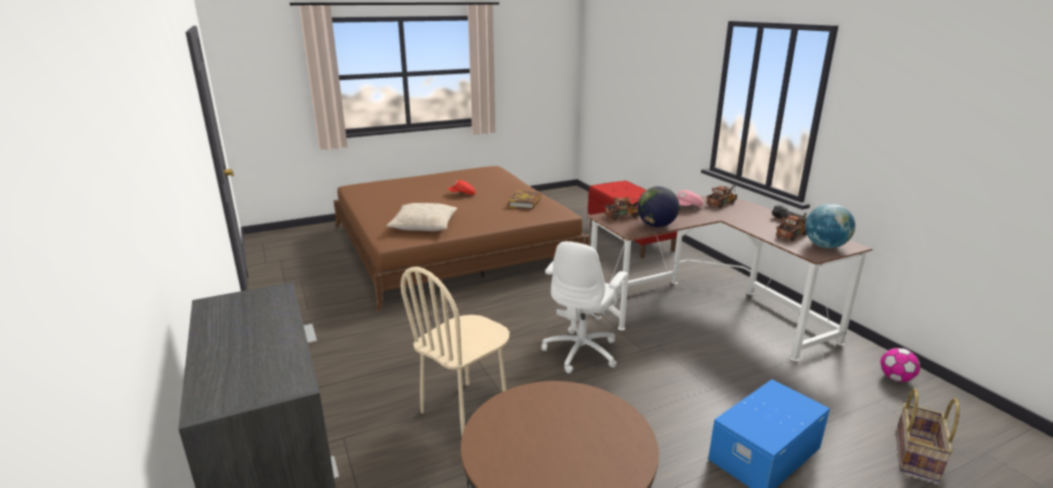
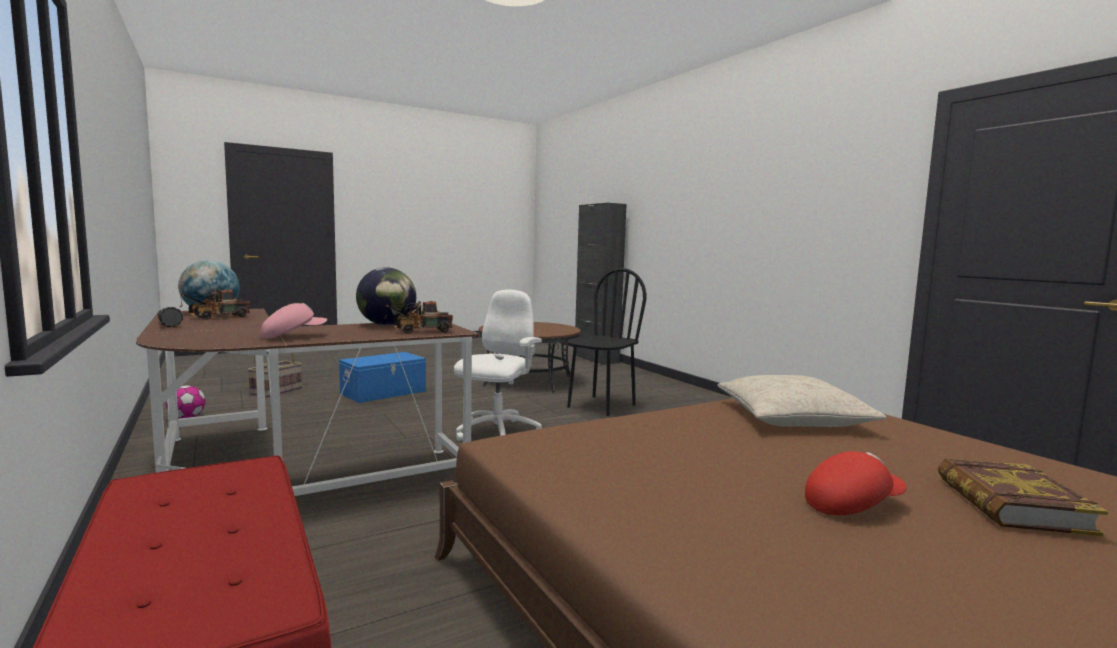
camera: 175 degrees right, 15 degrees down
beige chair [401,267,509,437] -> black chair [567,268,646,416]
book [508,191,542,209] -> book moved to [938,459,1108,537]
toy truck [707,185,737,208] -> none

